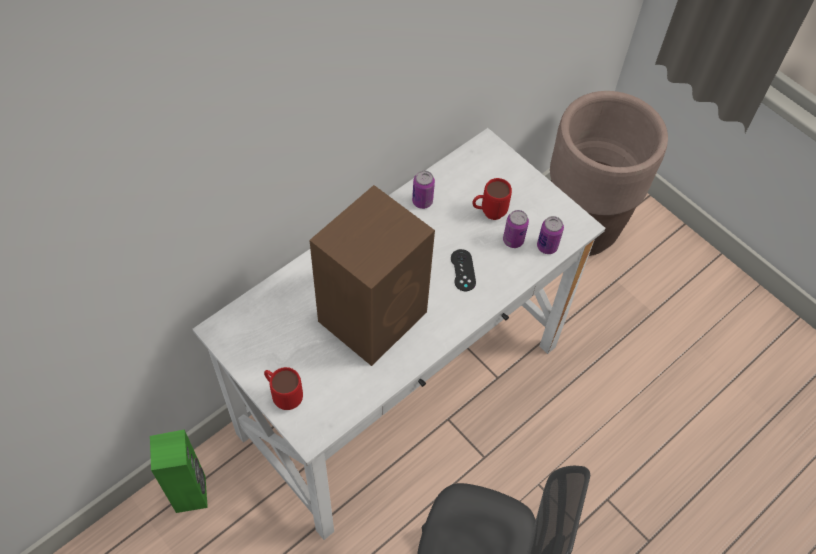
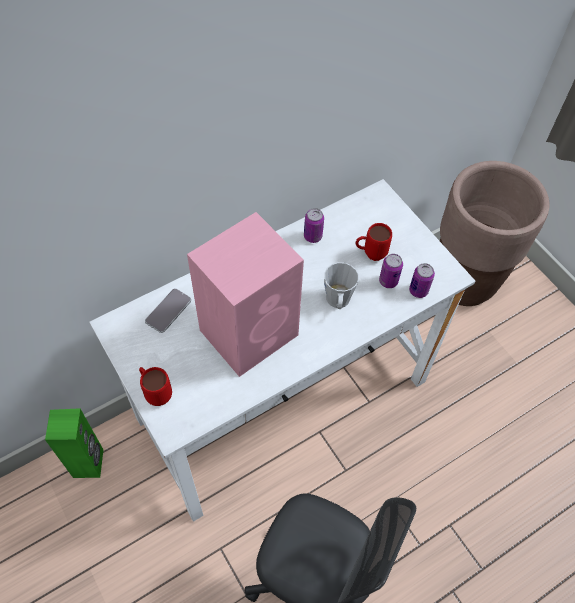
camera: 10 degrees right, 0 degrees up
brown speaker [309,185,435,366] -> pink speaker [187,212,304,377]
black game controller [451,249,476,291] -> grey mug [324,262,359,309]
none -> phone [145,288,191,333]

